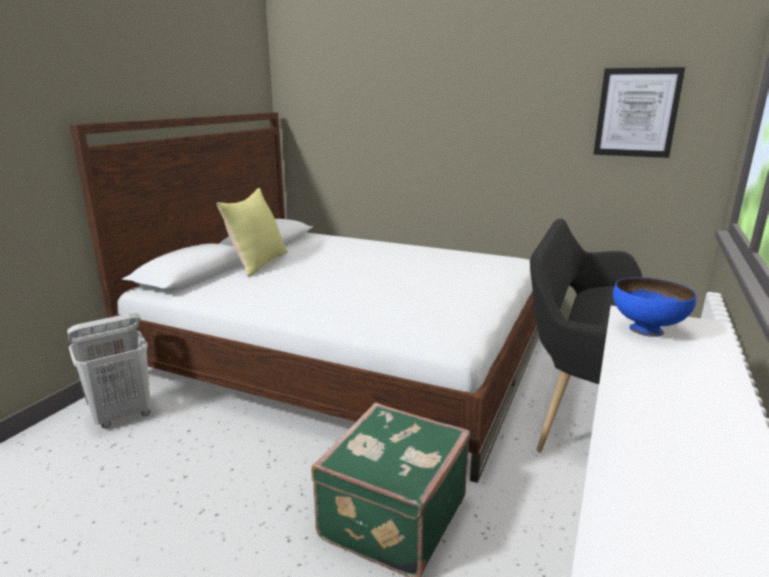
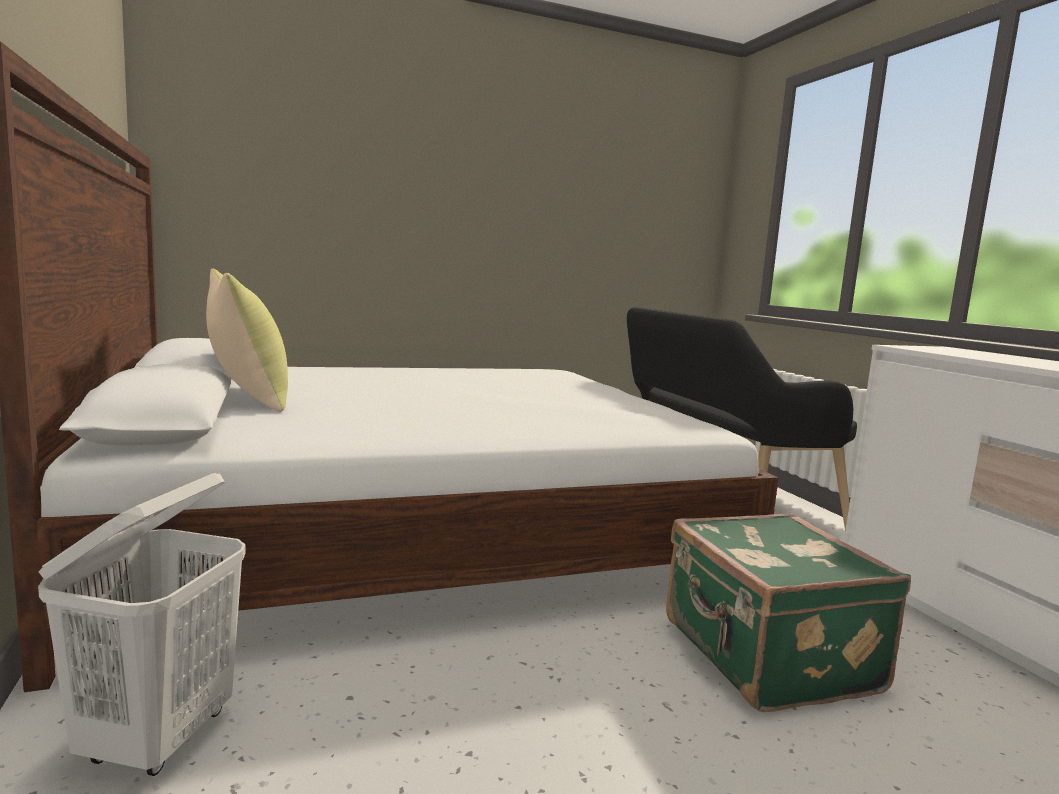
camera: 45 degrees left, 10 degrees down
picture [593,67,685,158] -> none
blue bowl [613,277,696,337] -> none

